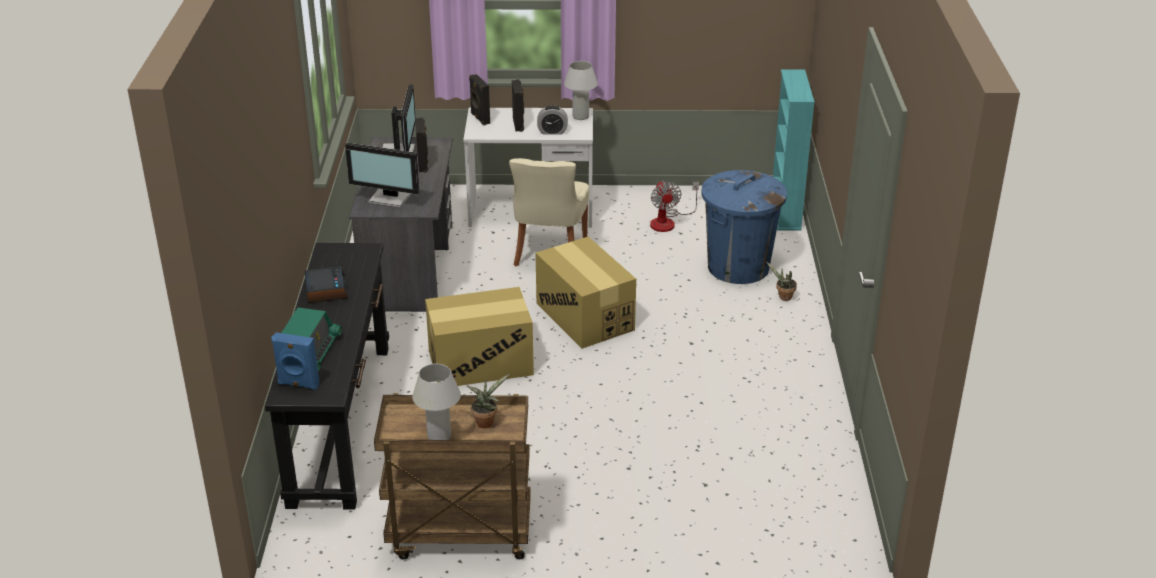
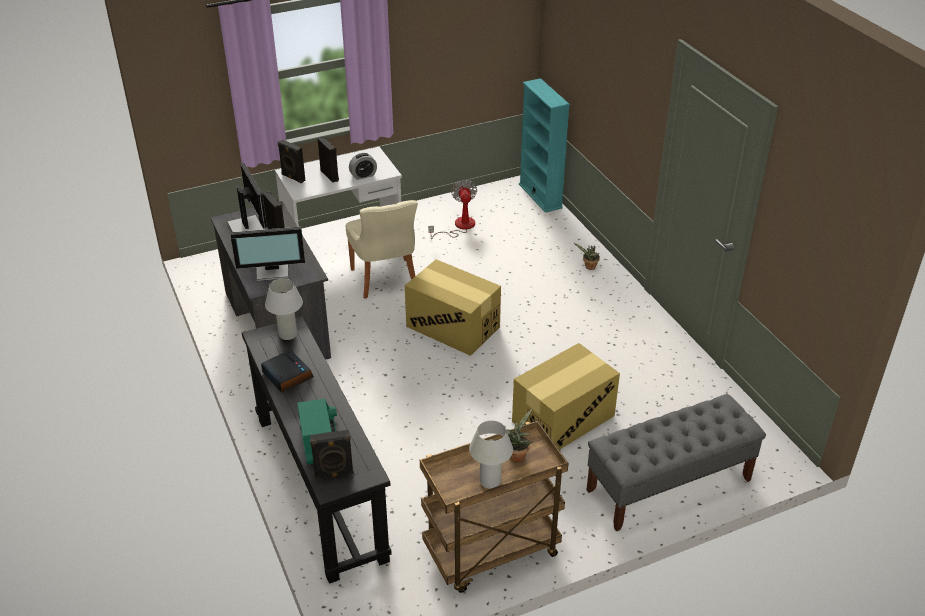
camera: 25 degrees left, 5 degrees up
blue speaker [271,332,320,390] -> black speaker [310,430,354,479]
cardboard box [425,287,534,386] -> cardboard box moved to [512,343,620,450]
white table lamp [564,61,598,120] -> white table lamp moved to [265,278,303,340]
fan [650,181,699,232] -> fan turned 150 degrees counterclockwise [428,180,477,239]
blue trash can [702,170,787,284] -> none
none -> grey bench [587,394,766,532]

